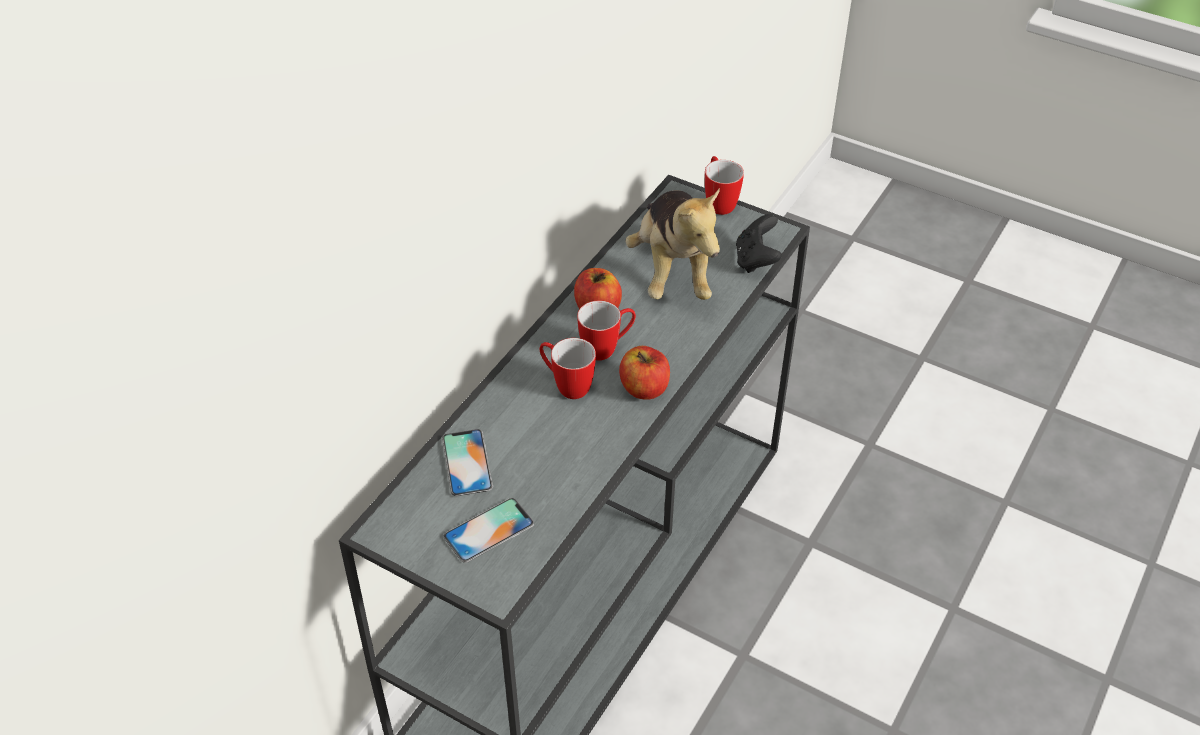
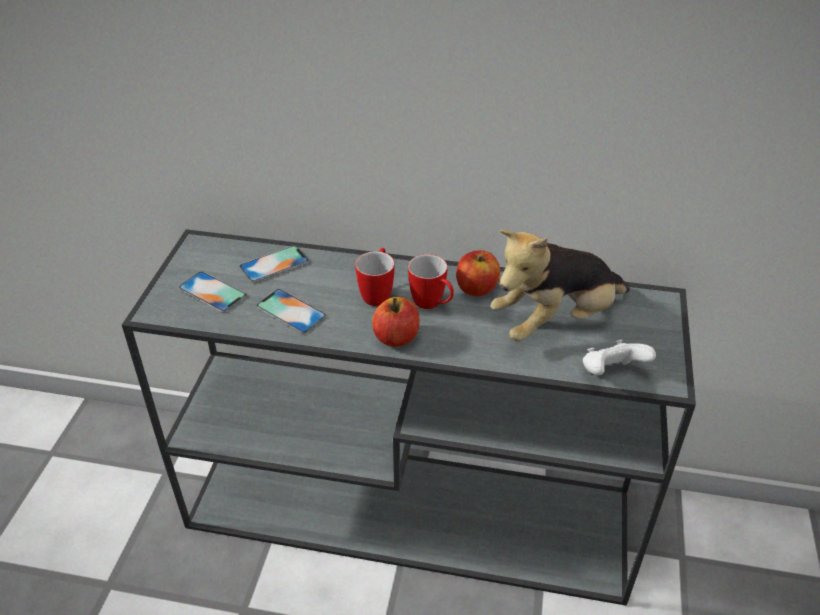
camera: 70 degrees right, 5 degrees down
mug [705,156,744,215] -> none
black game controller [736,214,782,273] -> white game controller [583,340,656,375]
none -> phone [256,289,326,333]

